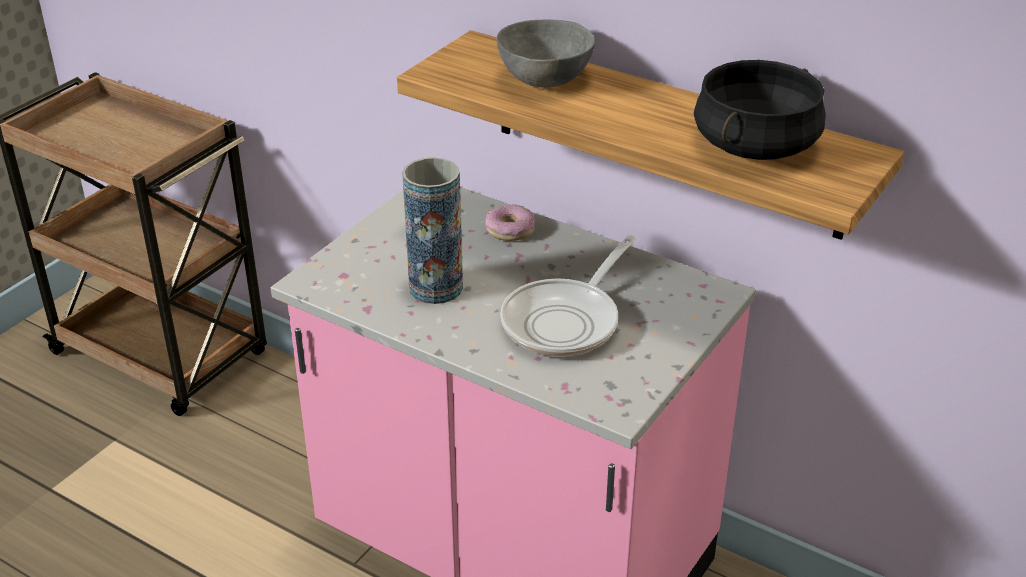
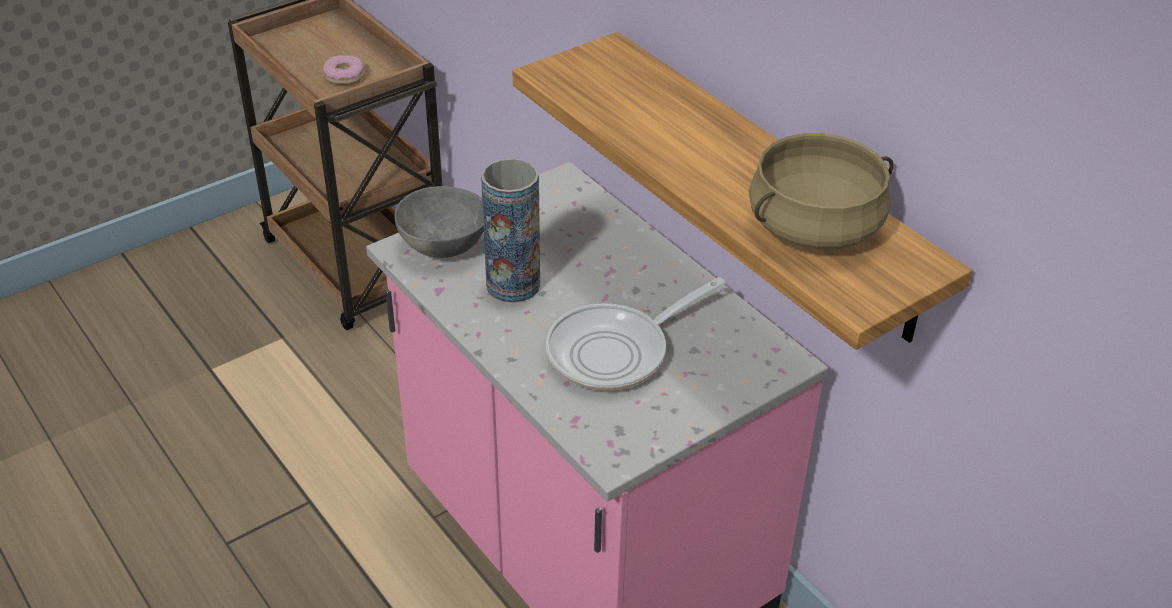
camera: 20 degrees right, 5 degrees up
donut [486,204,535,241] -> donut moved to [323,55,365,85]
grey bowl [496,20,595,88] -> grey bowl moved to [394,186,484,258]
black cooking pot [694,60,826,160] -> beige cooking pot [749,133,894,249]

